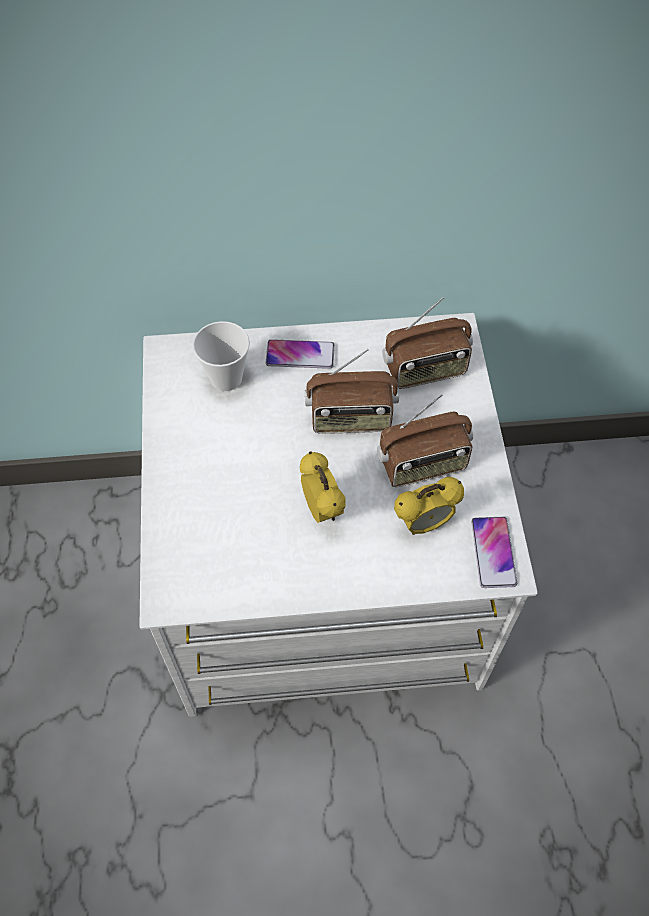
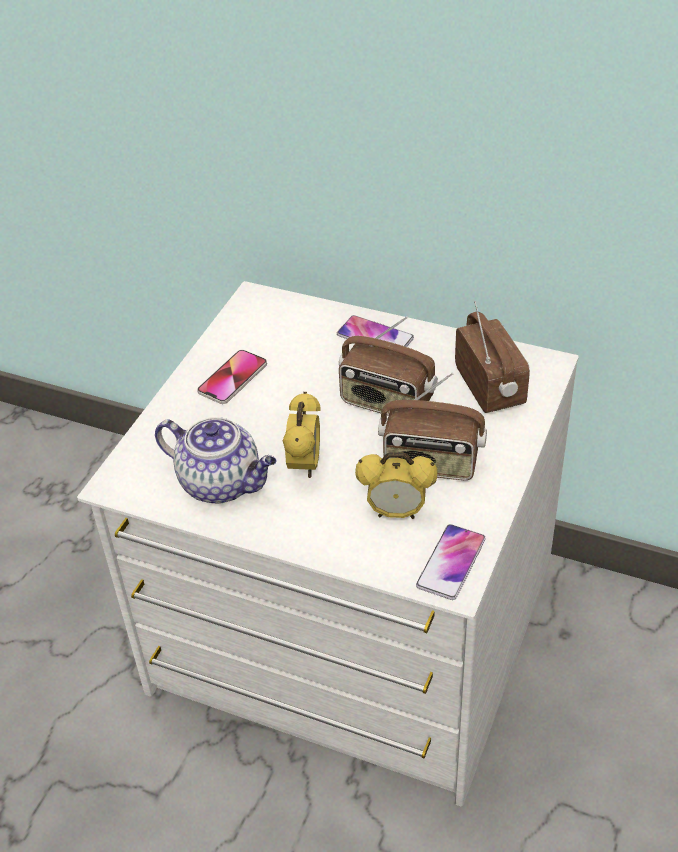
camera: 30 degrees right, 15 degrees down
cup [192,321,250,391] -> none
radio [382,297,473,389] -> radio turned 120 degrees counterclockwise [455,301,530,413]
none -> teapot [155,417,277,504]
none -> phone [197,350,267,404]

